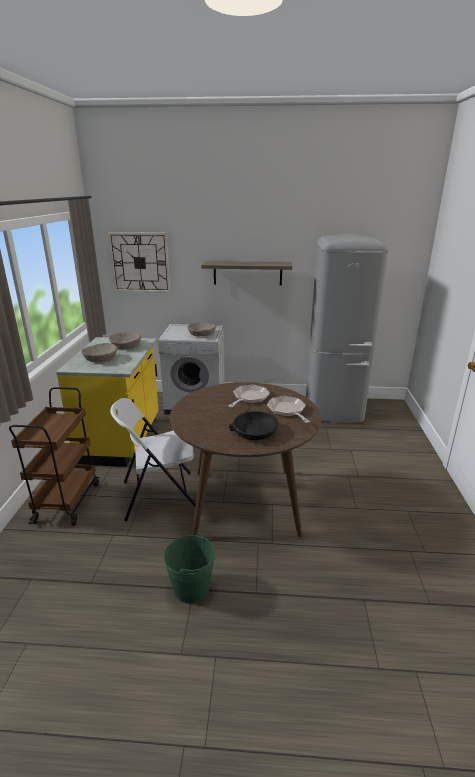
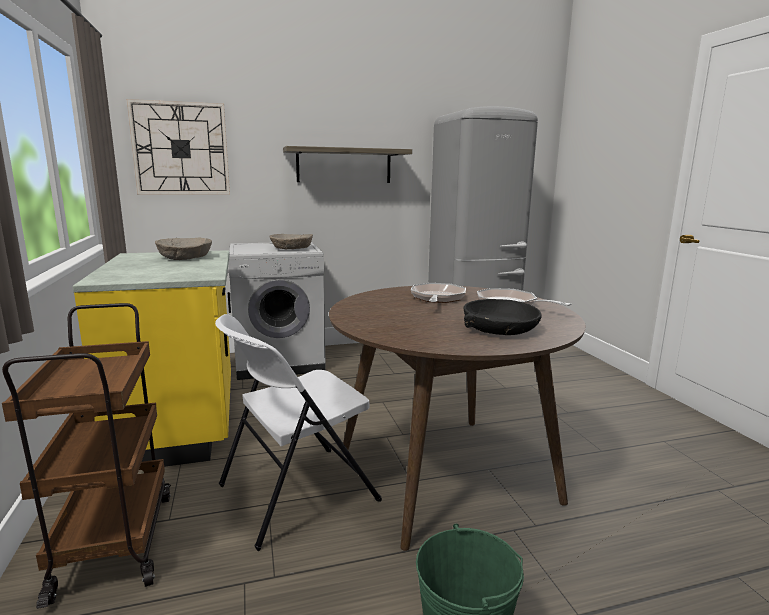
camera: 20 degrees left, 10 degrees down
beige bowl [81,343,118,362] -> none

